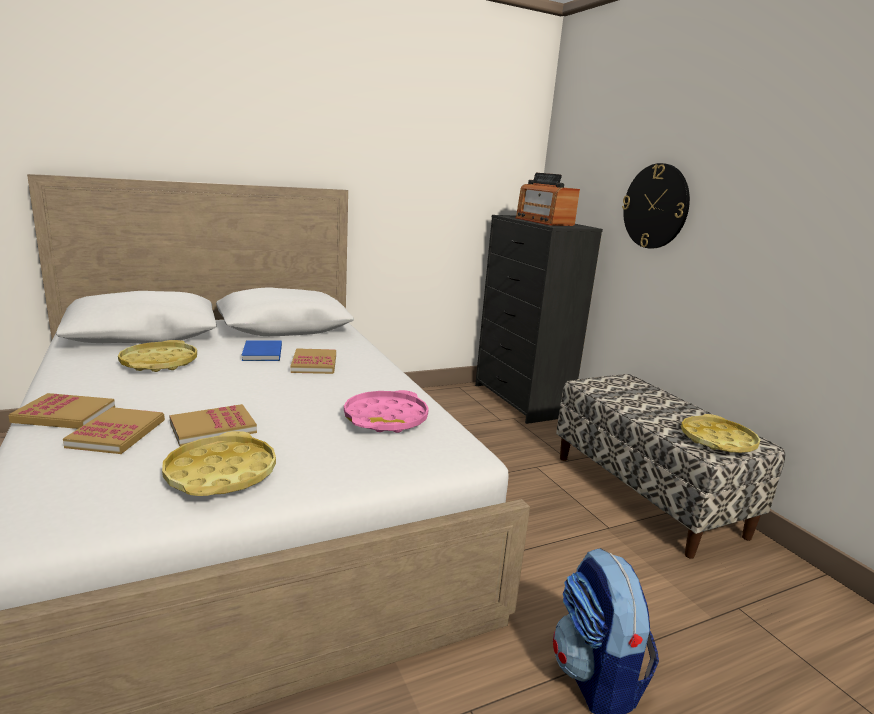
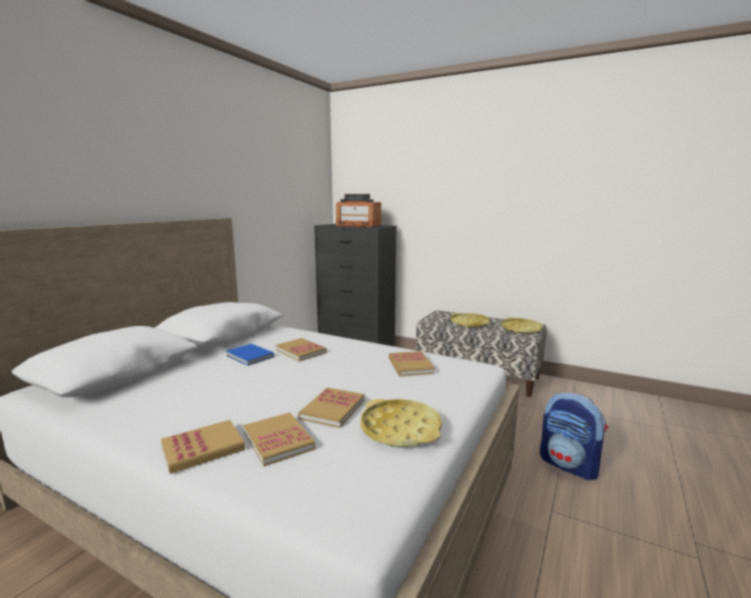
camera: 35 degrees left, 5 degrees down
yellow tray [118,340,197,372] -> yellow tray moved to [451,313,490,328]
pink tray [344,390,429,433] -> book [389,351,435,376]
wall clock [622,163,690,248] -> none

